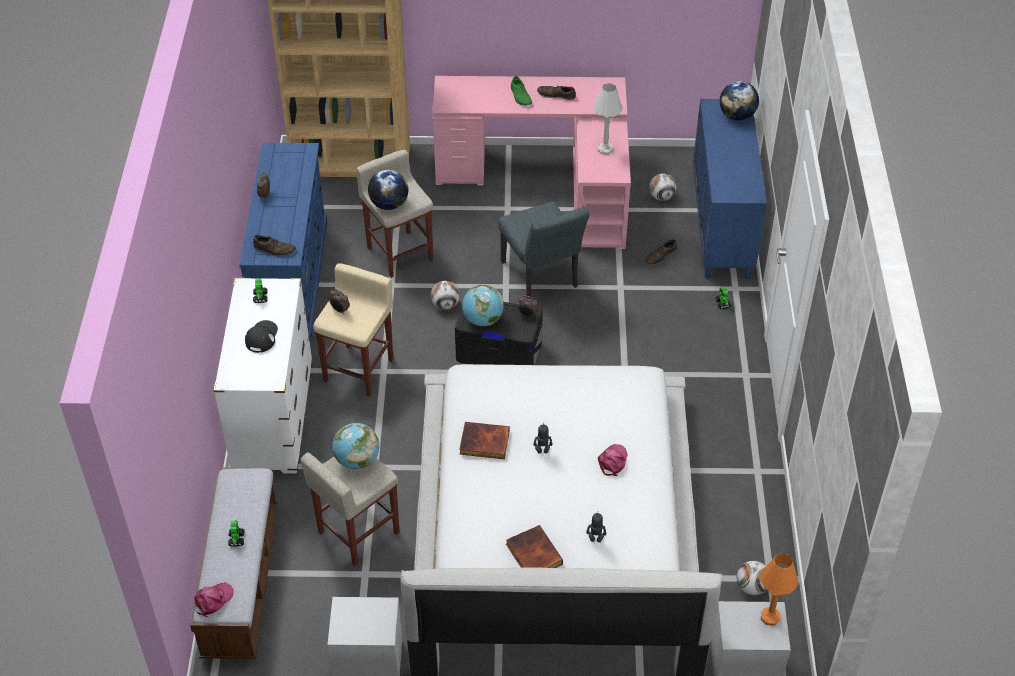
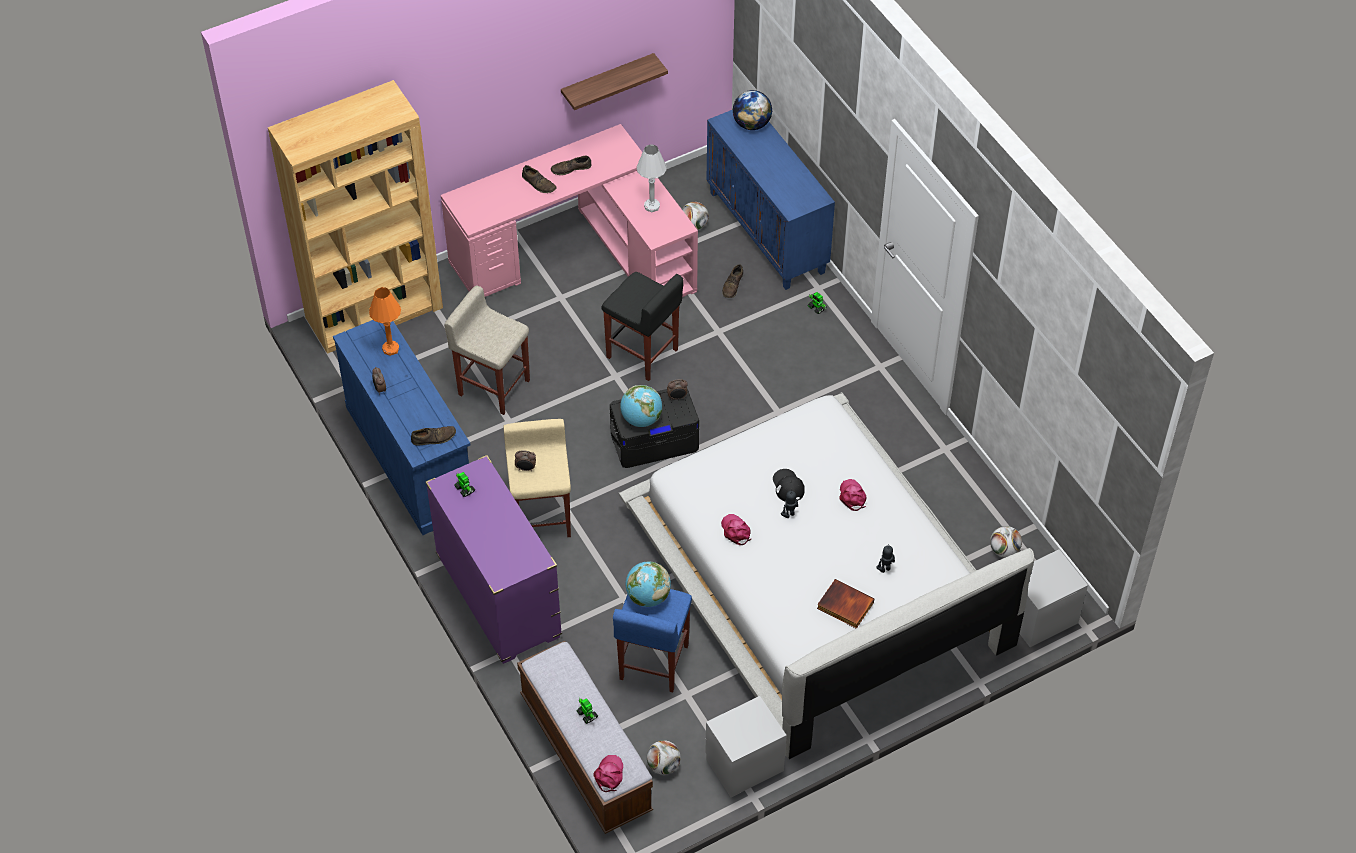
camera: 30 degrees left, 5 degrees up
white dresser [214,278,312,474] -> purple dresser [426,455,562,664]
black cap [245,320,278,353] -> black cap moved to [773,469,805,501]
beige stool [301,452,399,566] -> blue stool [613,589,692,693]
globe [368,169,408,210] -> none
football [430,281,460,310] -> football moved to [647,740,681,775]
book [459,422,510,459] -> pink cap [721,514,752,545]
grey chair [499,201,590,300] -> black stool [601,272,684,381]
green shoe [511,76,532,106] -> brown shoe [522,165,557,193]
orange table lamp [760,553,798,626] -> orange table lamp moved to [369,287,401,356]
none -> shelf [561,53,668,110]

